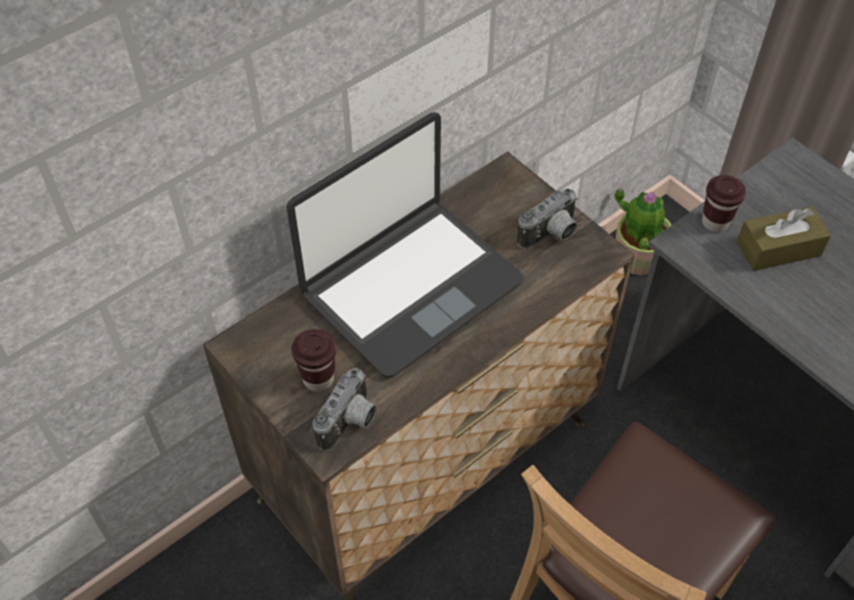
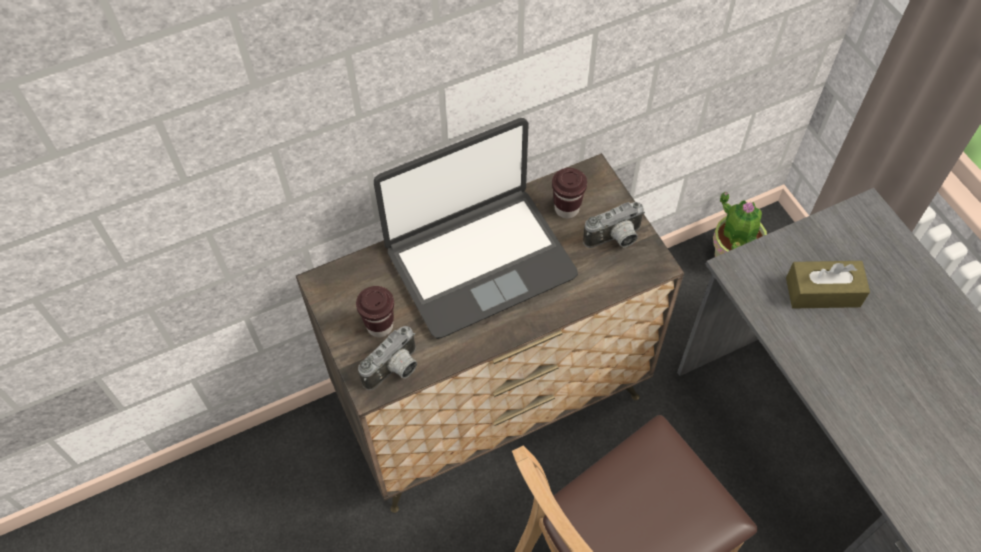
camera: 15 degrees right, 5 degrees up
brown cup [702,175,746,232] -> brown cup moved to [552,168,587,218]

